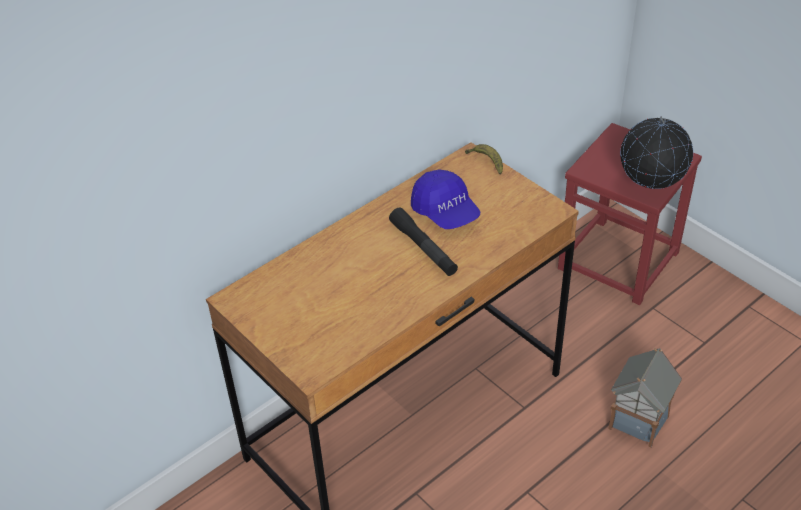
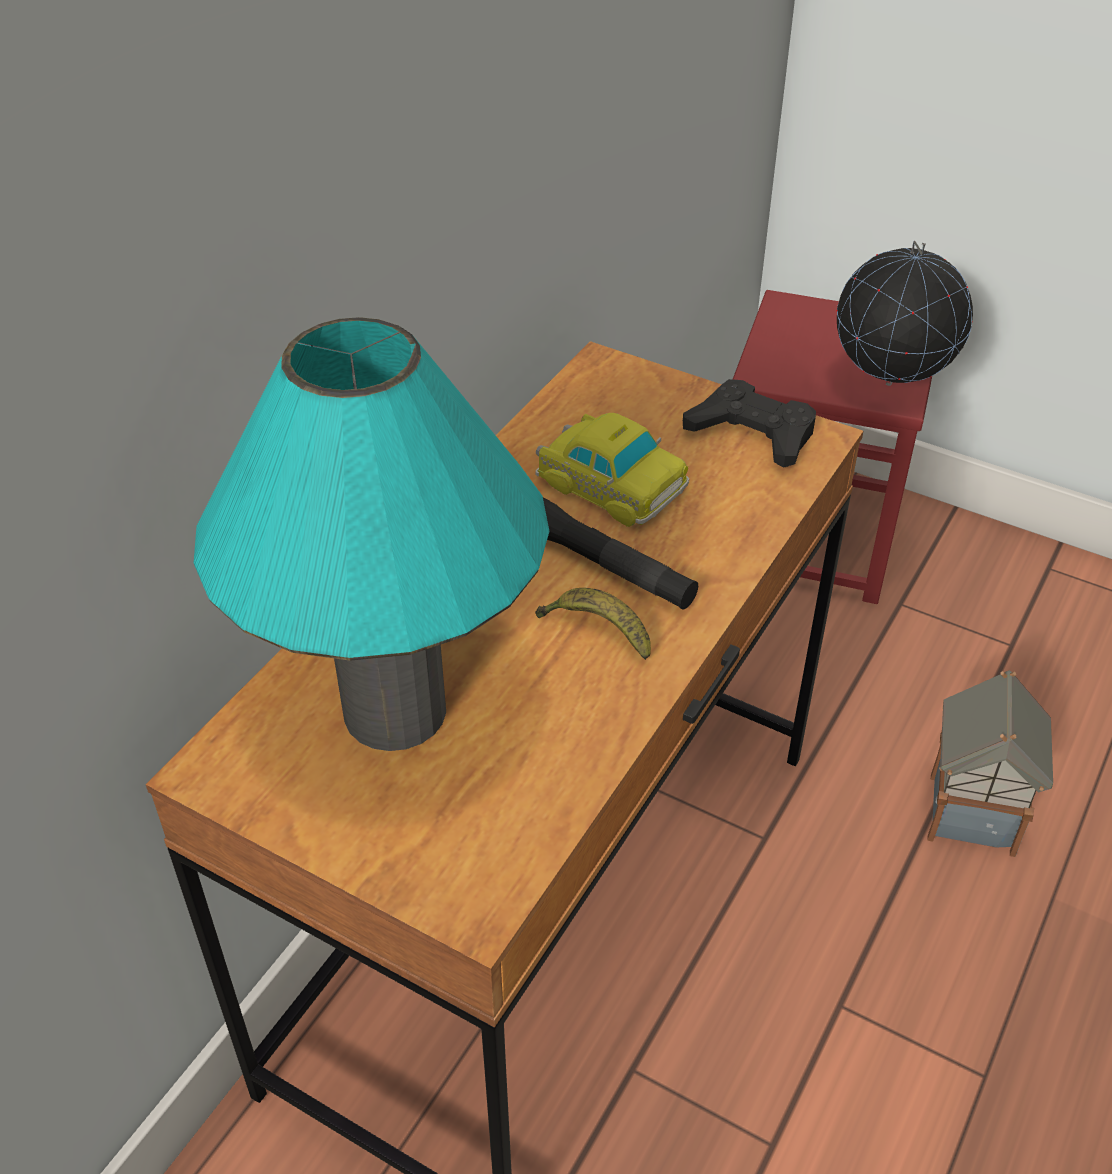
camera: 20 degrees left, 0 degrees up
blue cap [411,170,480,229] -> toy car [535,413,689,527]
banana [465,144,503,174] -> banana moved to [535,588,651,660]
none -> turquoise table lamp [194,317,549,751]
none -> black game controller [683,379,816,468]

